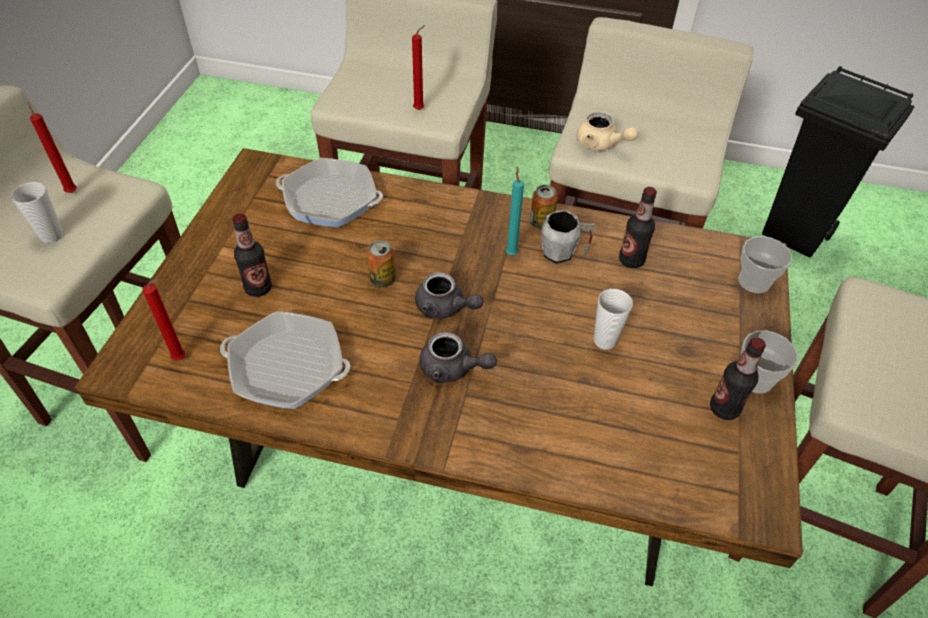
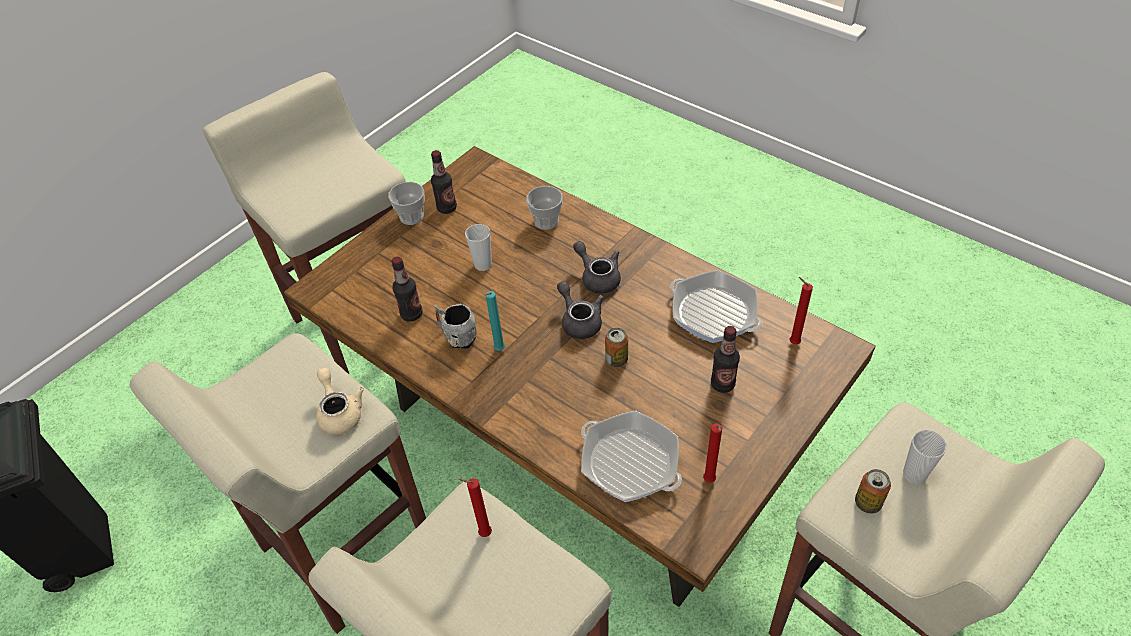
camera: 150 degrees left, 0 degrees up
red candle [28,101,77,193] -> red candle moved to [703,423,722,483]
can [530,185,558,229] -> can moved to [855,469,891,514]
cup [738,236,792,293] -> cup moved to [526,186,563,230]

